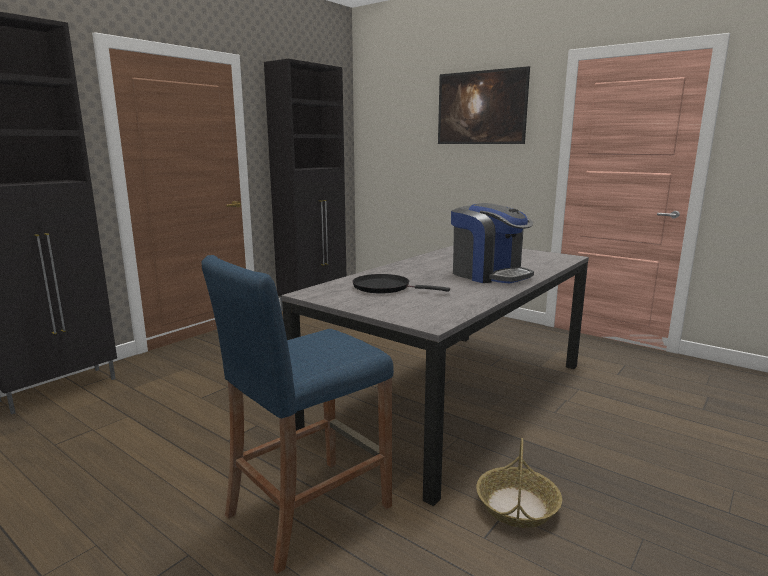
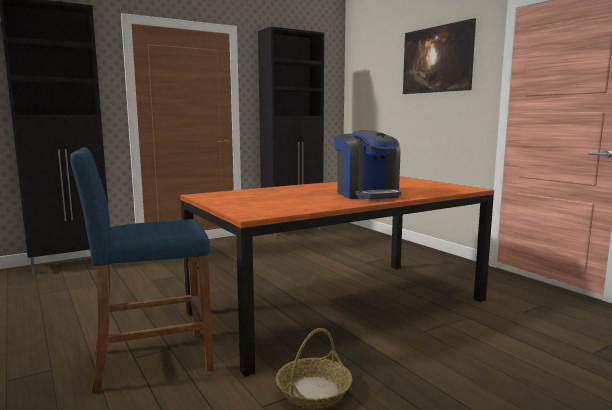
camera: 20 degrees right, 5 degrees down
grey dining table [281,245,589,506] -> orange dining table [180,176,494,377]
black frying pan [352,274,450,293] -> none

